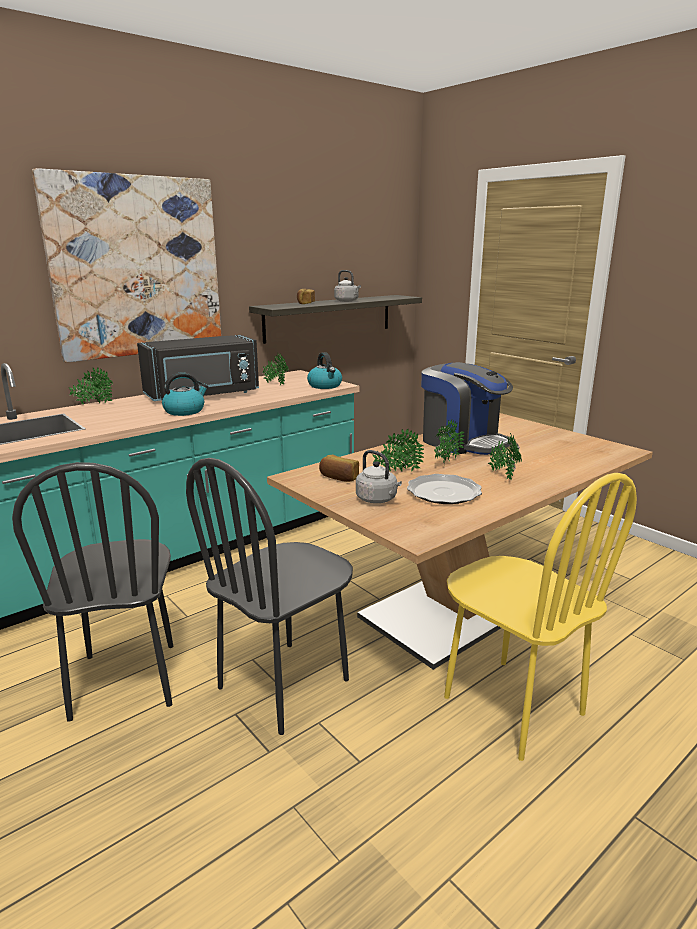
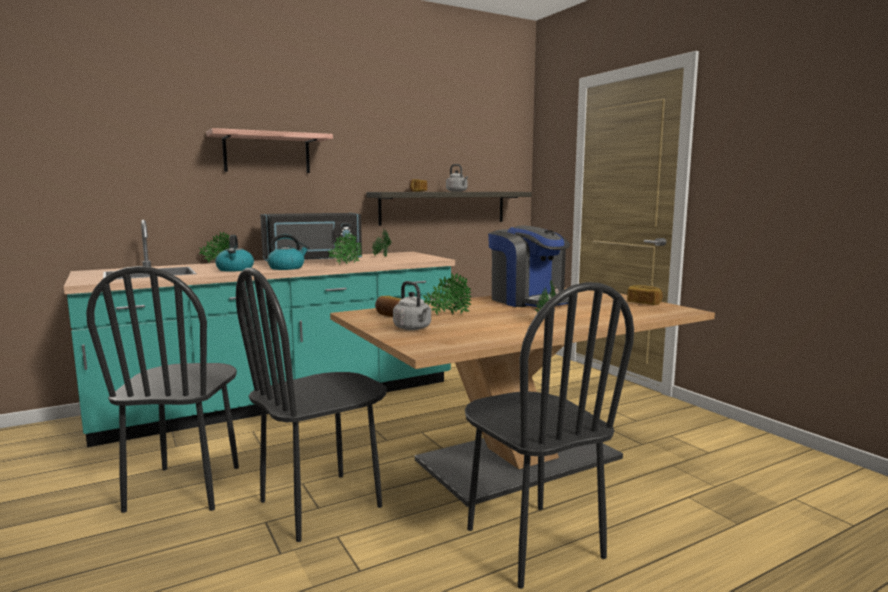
camera: 10 degrees right, 10 degrees down
picture [32,168,222,363] -> shelf [206,128,333,173]
kettle [307,352,342,389] -> kettle moved to [215,235,254,272]
plate [407,474,482,504] -> none
potted plant [434,420,465,466] -> potted plant moved to [328,232,362,265]
yellow chair [444,473,637,761] -> black chair [465,282,634,589]
none -> bread [627,285,663,305]

